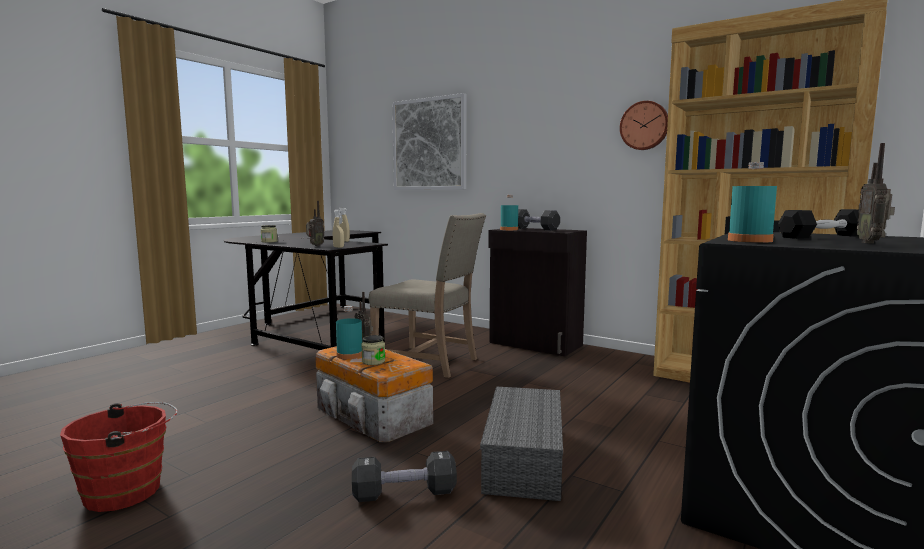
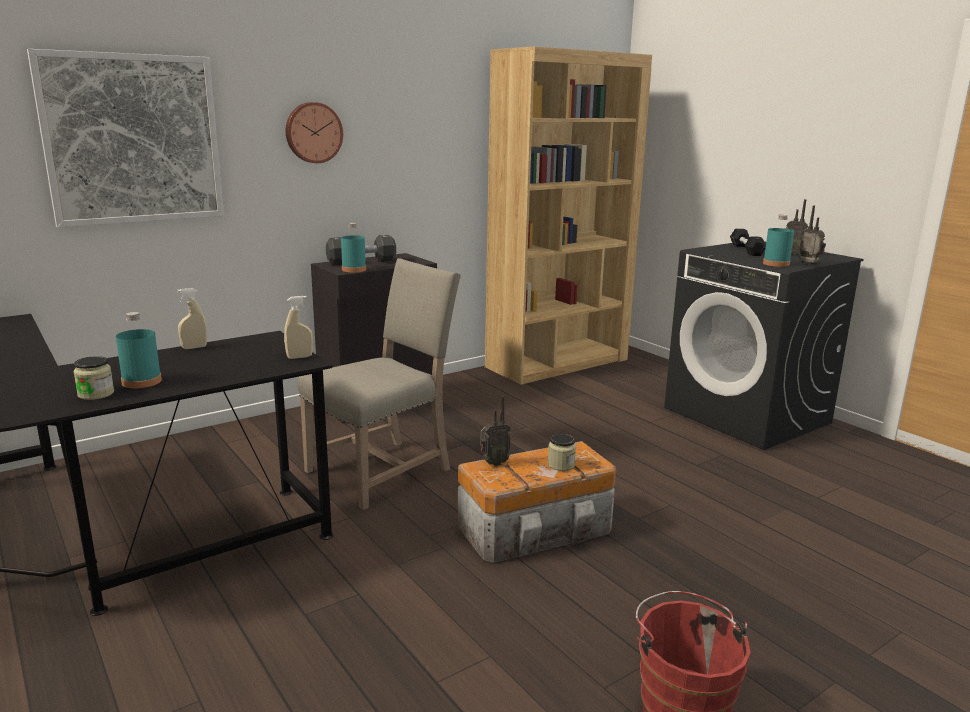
camera: 70 degrees left, 10 degrees up
radio [306,201,325,246] -> radio moved to [799,205,826,266]
turquoise bottle [336,306,362,359] -> turquoise bottle moved to [116,312,162,388]
black dumbbell [352,451,457,502] -> none
grey storage box [480,386,563,501] -> none
wall clock [620,101,668,150] -> wall clock moved to [286,102,343,163]

